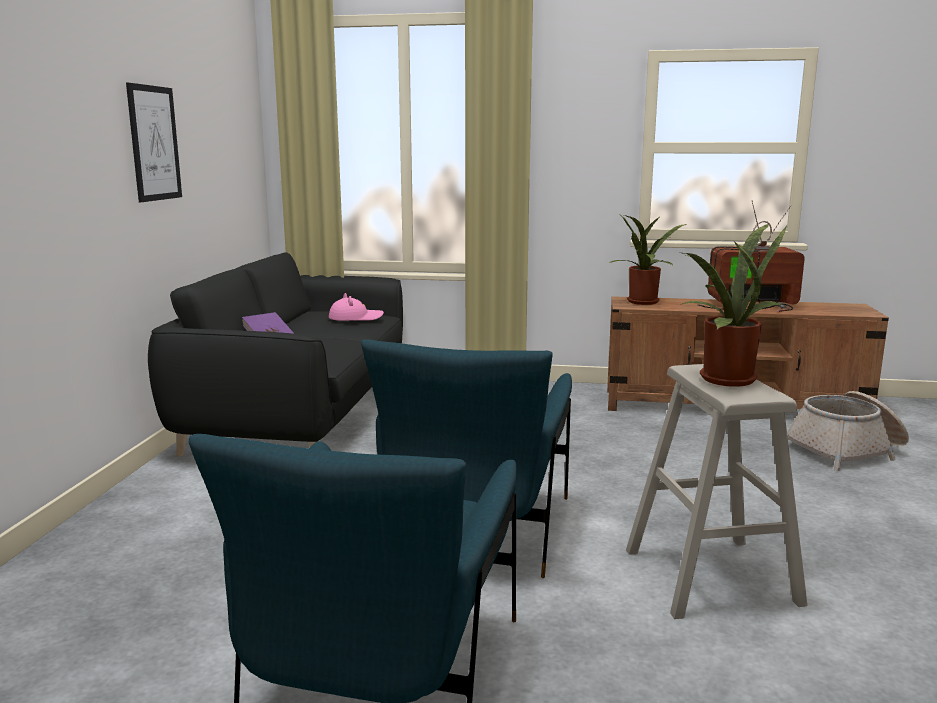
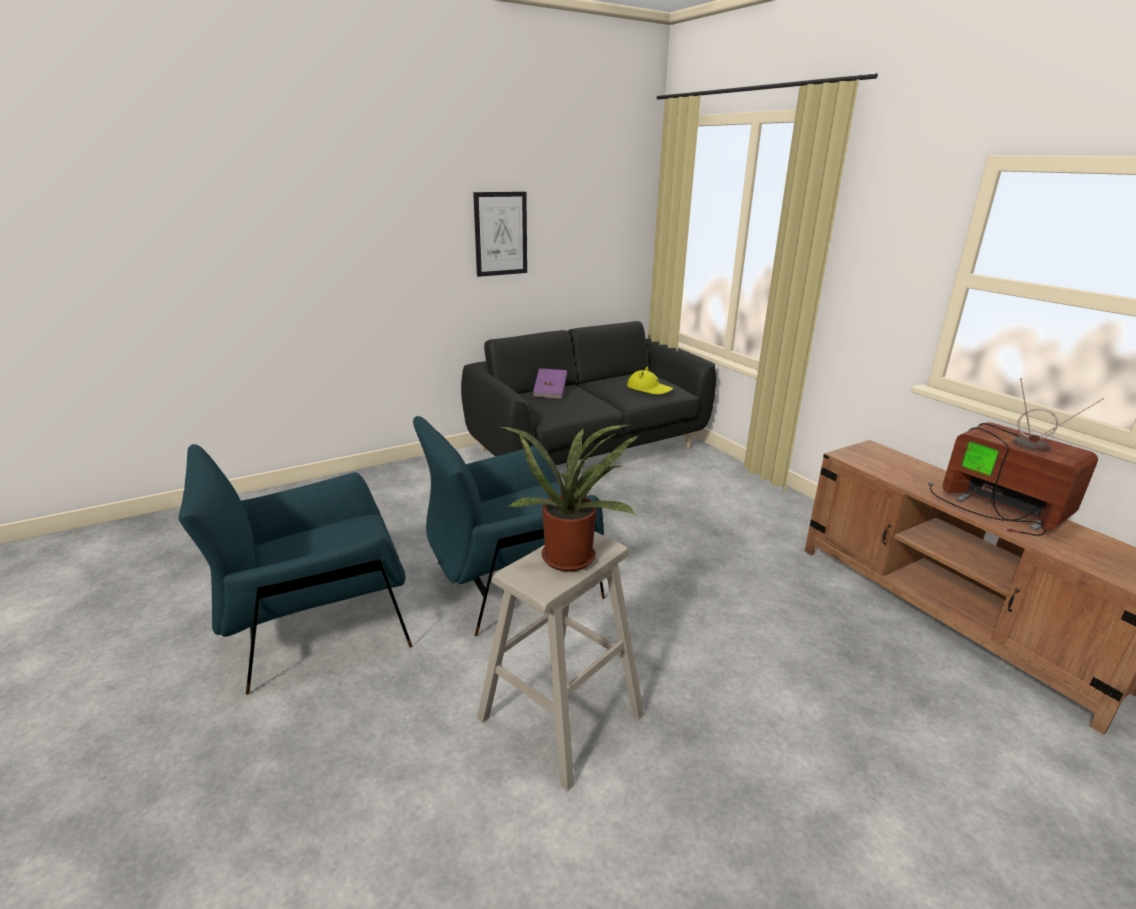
camera: 50 degrees right, 10 degrees up
pink hat [329,293,384,321] -> yellow hat [627,366,673,395]
potted plant [608,215,687,305] -> none
basket [787,391,909,471] -> none

